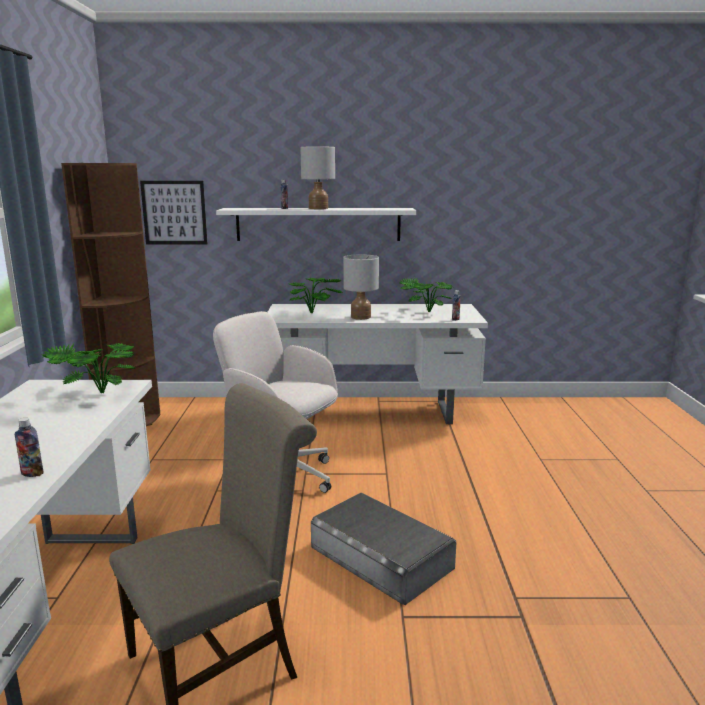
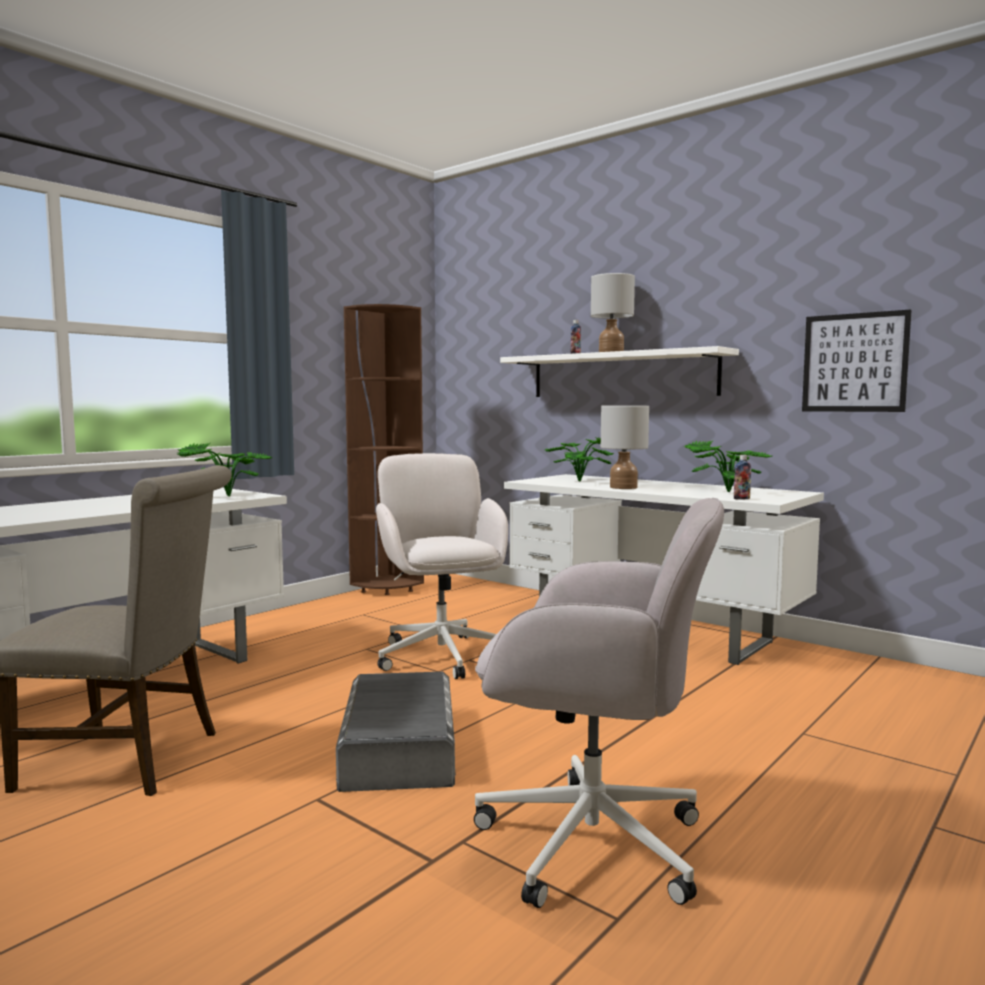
camera: 40 degrees right, 10 degrees down
bottle [15,418,44,477] -> none
picture [140,181,208,244] -> picture moved to [802,309,912,412]
none -> grey office chair [474,498,724,908]

